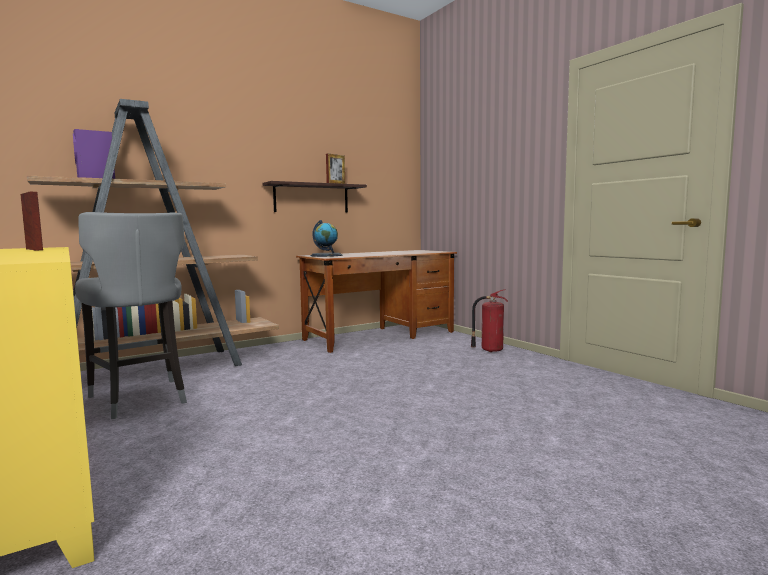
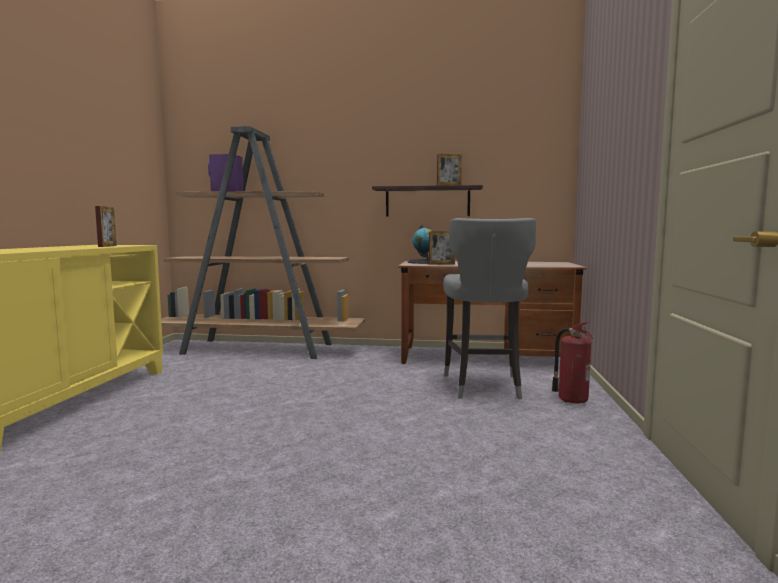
camera: 40 degrees right, 0 degrees up
grey stool [75,212,187,419] -> grey stool moved to [443,218,536,400]
none -> picture frame [429,231,455,264]

